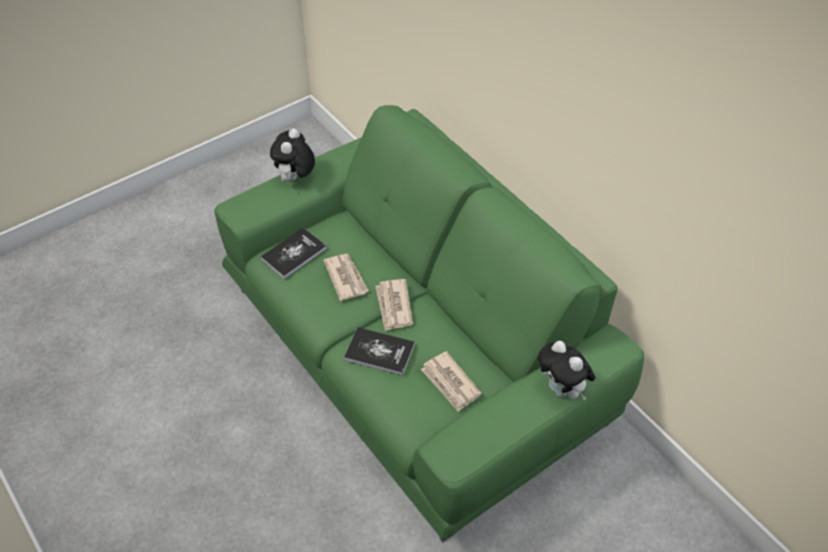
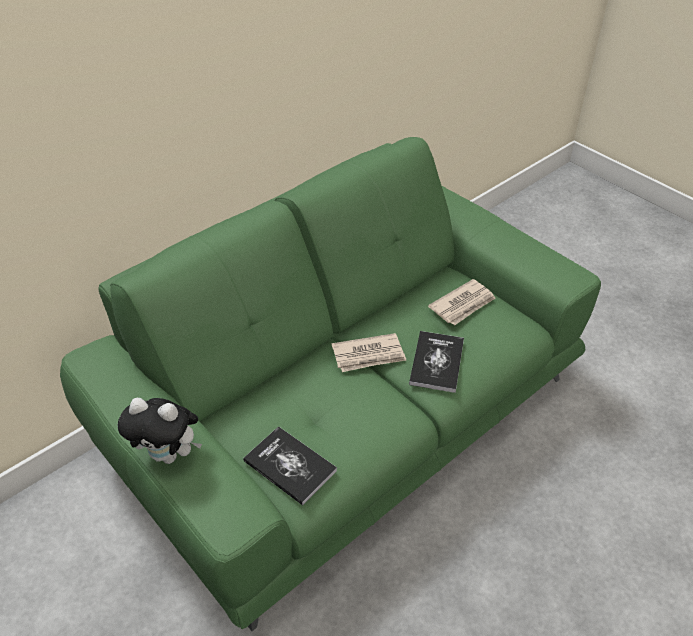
camera: 95 degrees left, 5 degrees down
newspaper [323,254,369,301] -> none
plush toy [538,341,596,400] -> none

